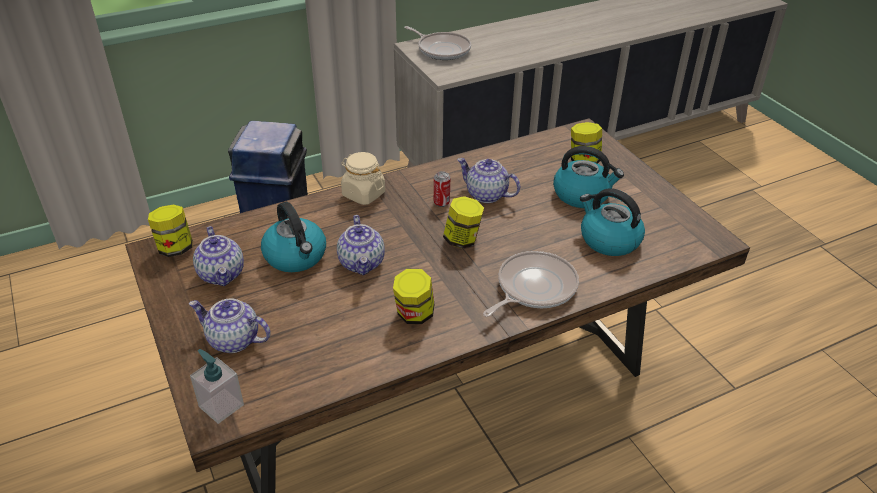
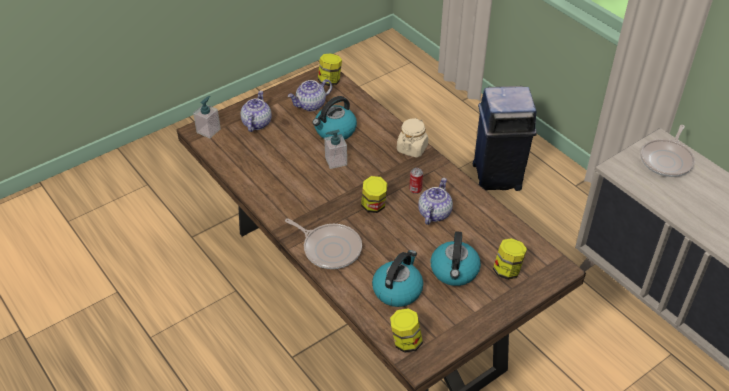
camera: 80 degrees right, 5 degrees up
teapot [337,215,385,275] -> soap dispenser [324,130,347,169]
jar [393,269,435,324] -> jar moved to [390,308,423,353]

